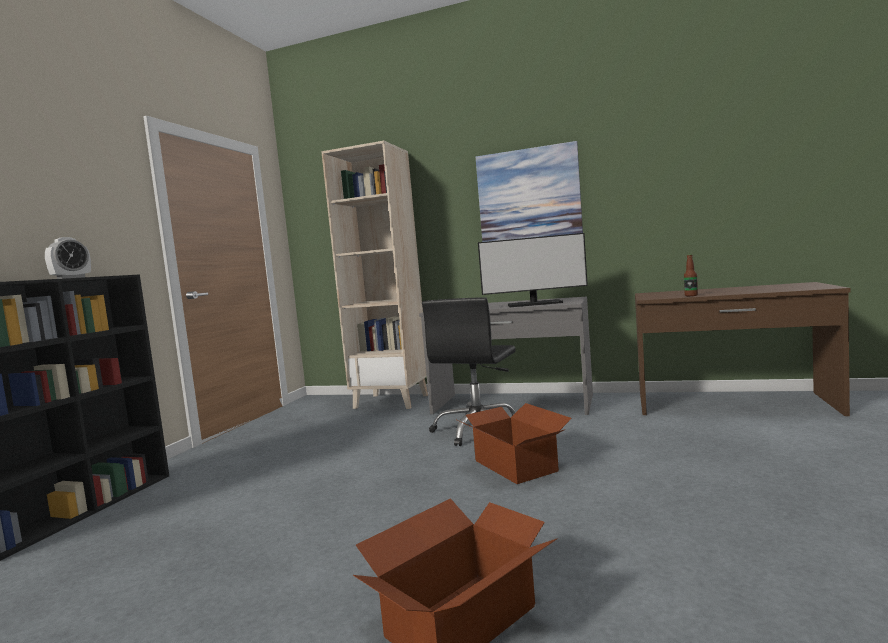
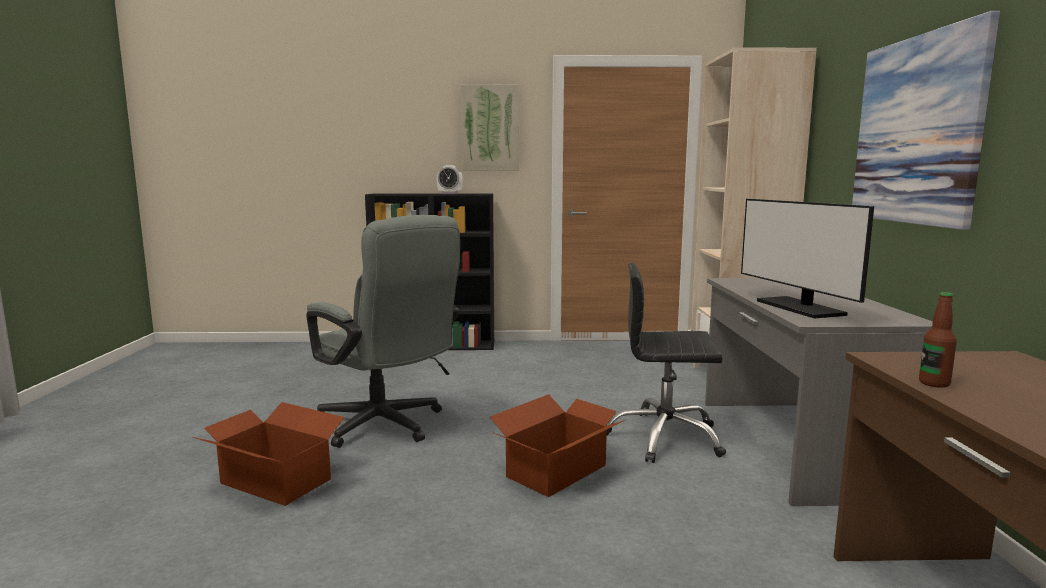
camera: 70 degrees right, 5 degrees up
none -> grey office chair [306,215,460,448]
none -> picture [461,84,519,171]

